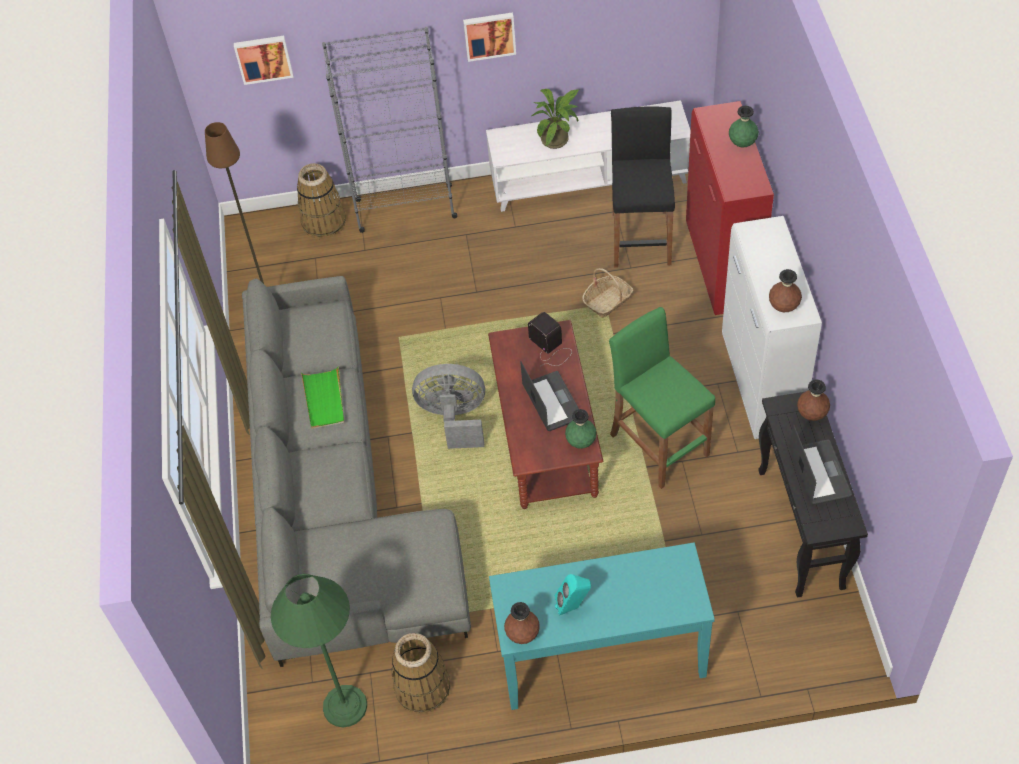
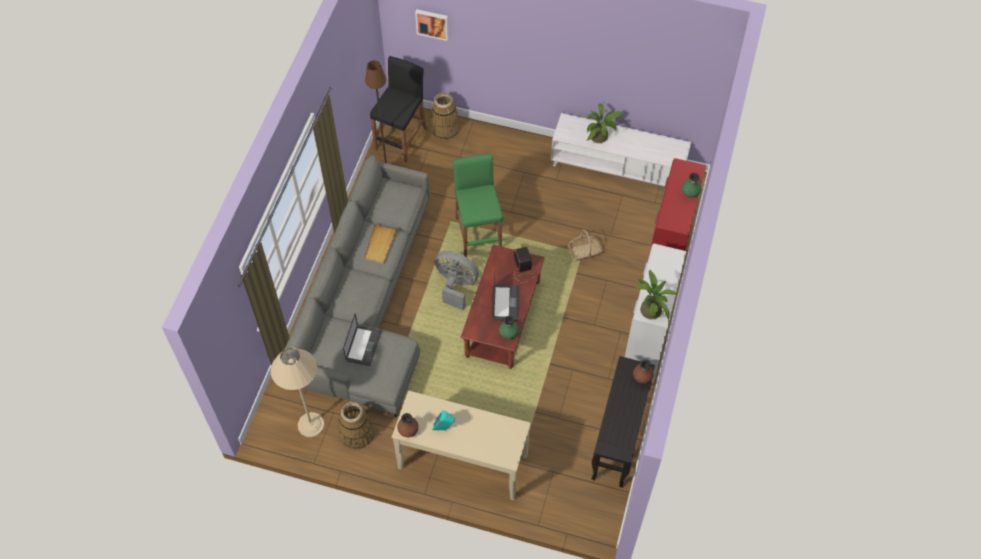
camera: 20 degrees right, 5 degrees up
green floor lamp [271,574,367,728] -> beige floor lamp [271,347,325,437]
green tray [301,366,345,429] -> beige tray [364,224,397,264]
grey bookcase [322,27,457,233] -> none
picture [463,12,516,62] -> none
turquoise console table [489,543,715,710] -> beige console table [392,390,531,500]
green stool [609,307,715,489] -> green stool moved to [453,154,503,257]
black stool [611,107,675,268] -> black stool moved to [370,56,428,163]
brown vase [769,269,802,312] -> potted plant [635,269,679,321]
laptop [789,424,852,505] -> laptop moved to [343,313,381,366]

